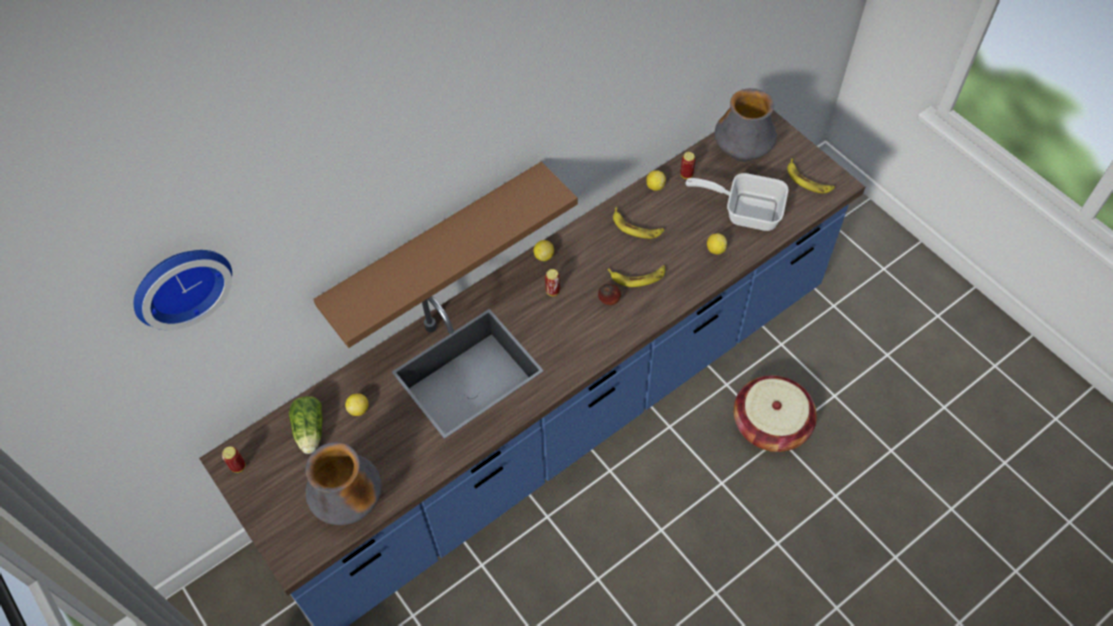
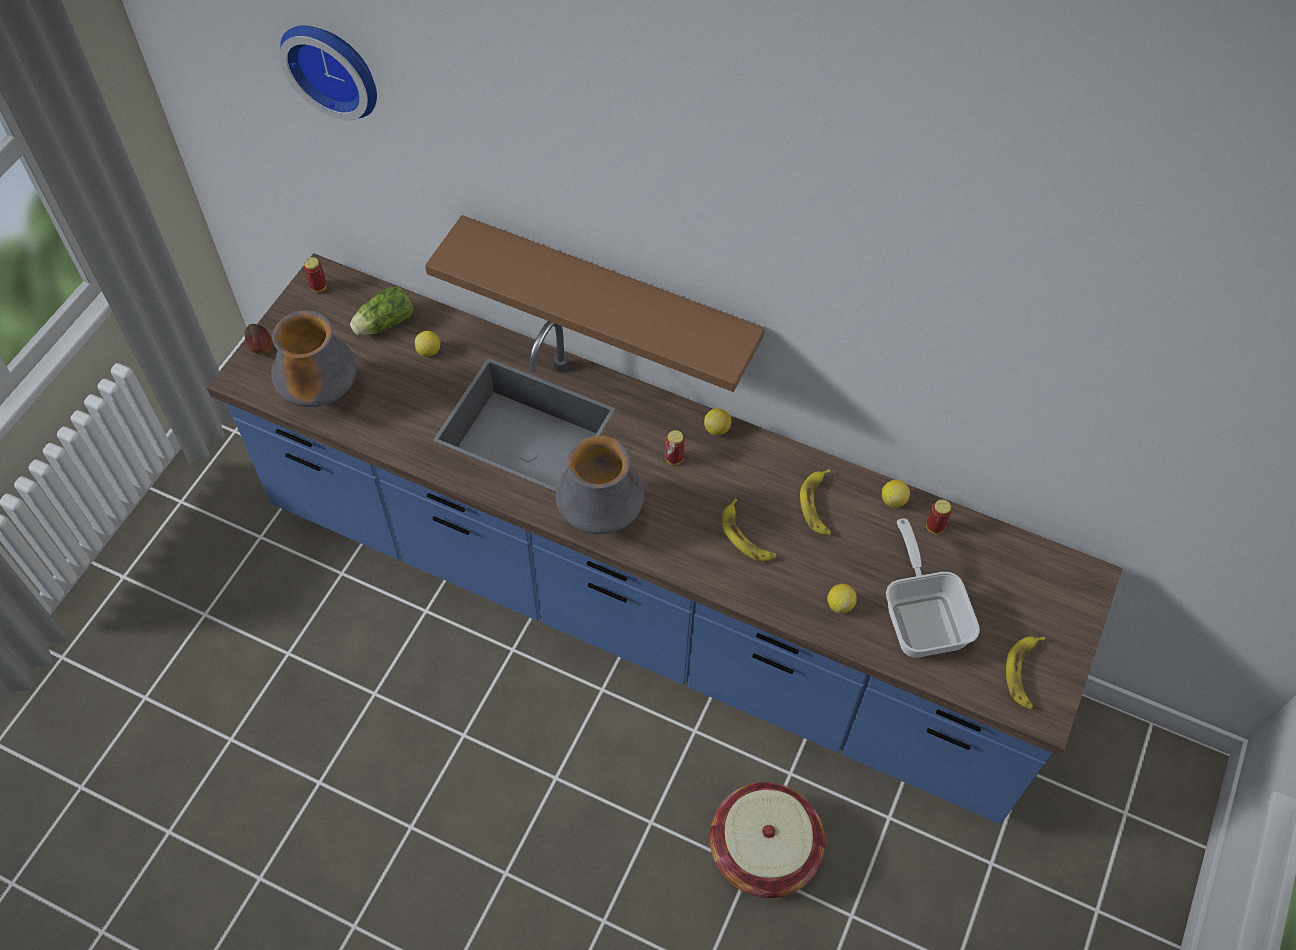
camera: 60 degrees right, 0 degrees up
apple [598,284,621,305] -> apple moved to [245,324,273,355]
vase [715,88,777,162] -> vase moved to [556,435,644,534]

